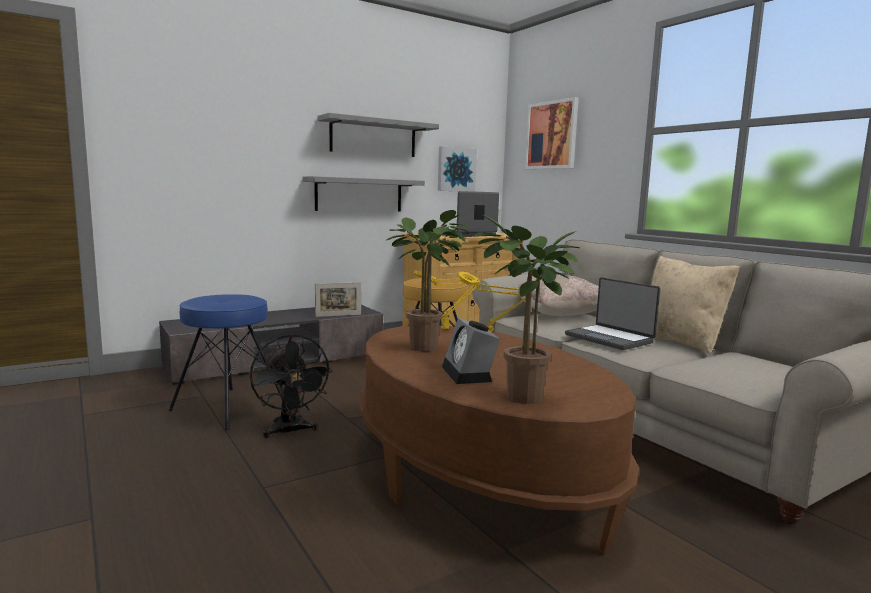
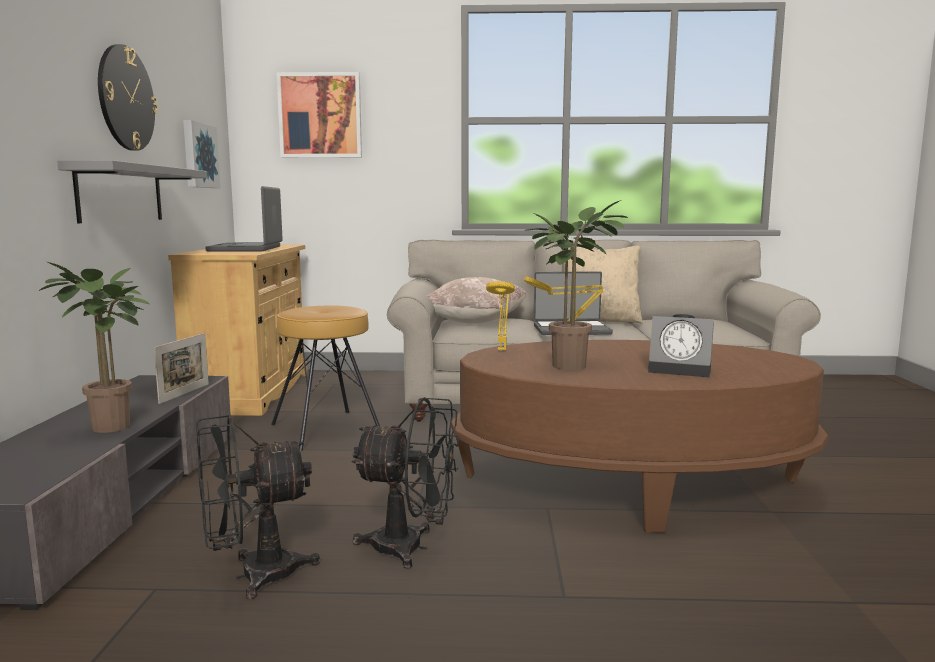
camera: 55 degrees left, 0 degrees up
blue stool [168,294,283,430] -> black fan [196,414,320,600]
grey shelf [317,113,439,157] -> wall clock [98,44,158,151]
potted plant [473,215,580,404] -> potted plant moved to [39,262,150,433]

